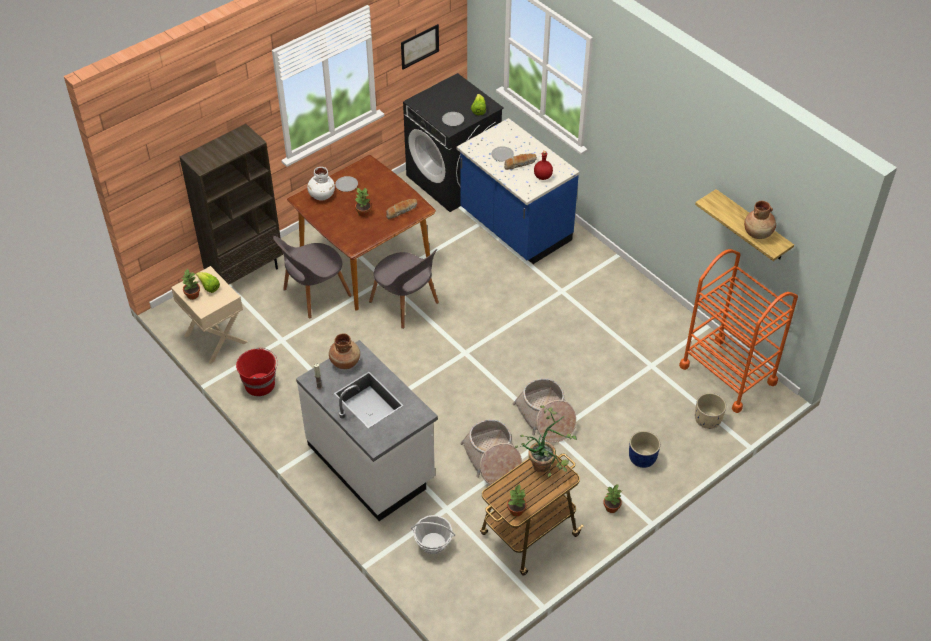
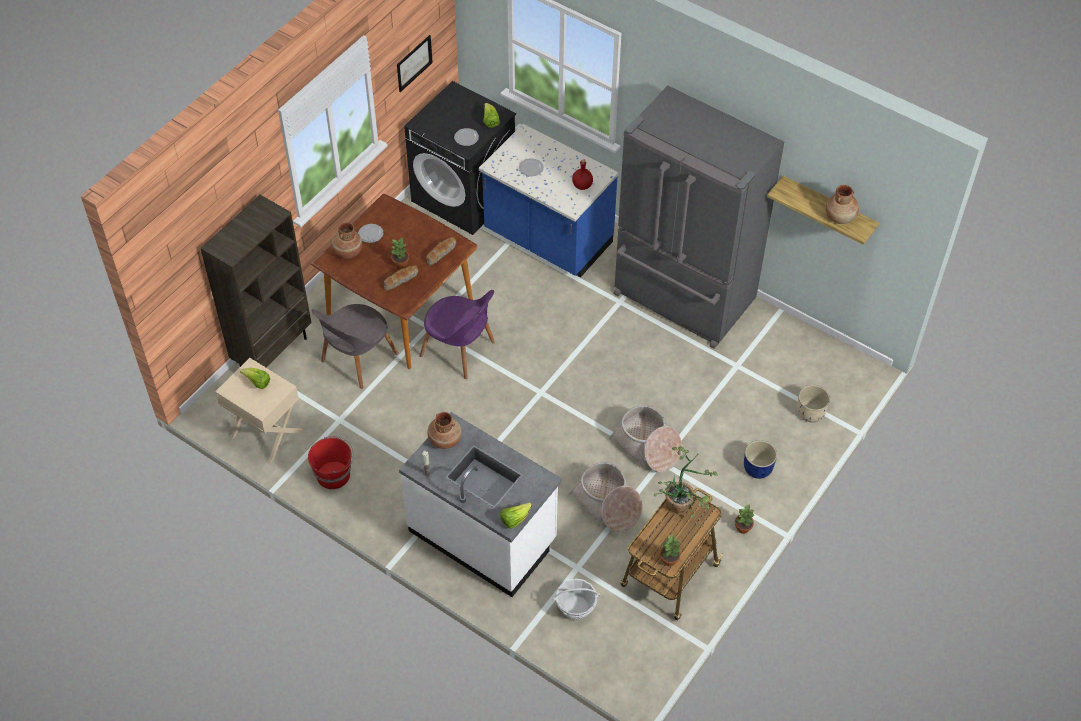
camera: 15 degrees left, 5 degrees up
potted plant [182,269,200,300] -> none
white vase [307,167,335,201] -> brown vase [332,222,362,259]
grey chair [369,249,439,329] -> purple chair [419,290,495,379]
bread [504,153,537,170] -> bread moved to [384,266,418,291]
orange cart [679,249,798,413] -> none
none -> lettuce [500,502,532,529]
none -> grey fridge [614,86,784,349]

